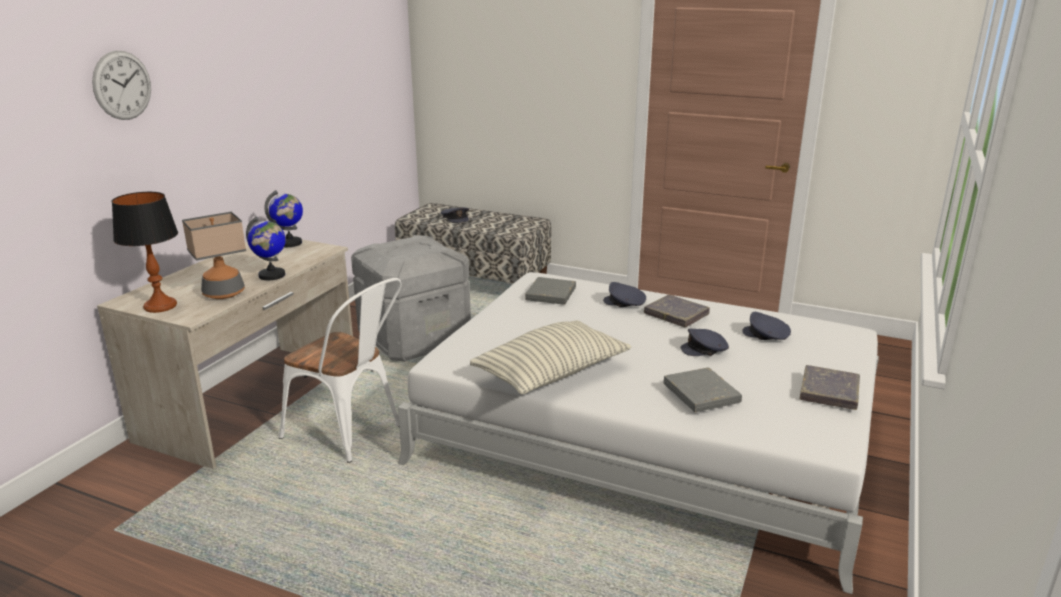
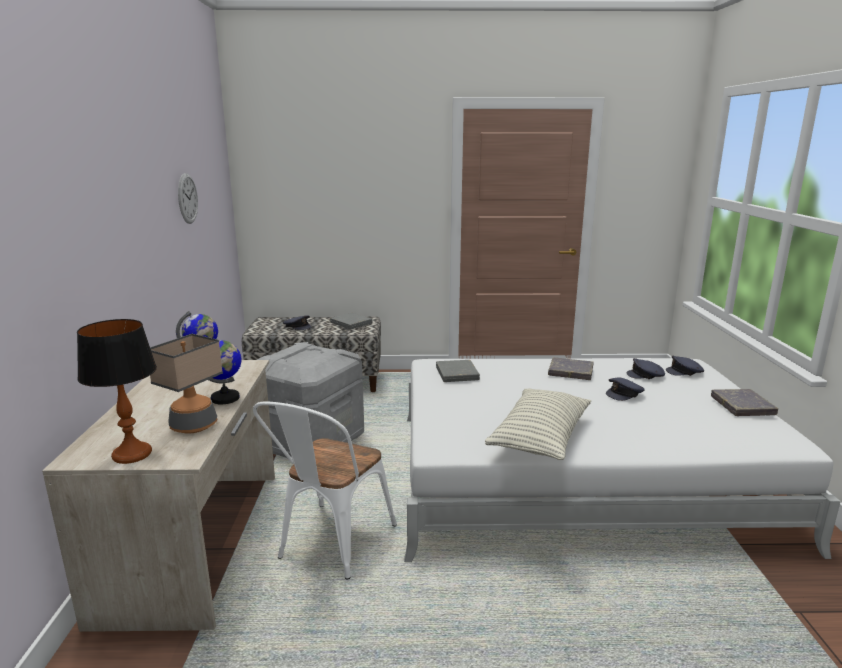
camera: 25 degrees left, 5 degrees down
wall clock [92,51,151,120] -> wall clock moved to [178,173,198,224]
white chair [279,278,402,463] -> white chair turned 105 degrees clockwise [253,402,397,579]
grey cap [603,282,646,307] -> grey cap moved to [666,356,704,376]
grey book [664,367,742,412] -> grey book moved to [330,313,372,329]

